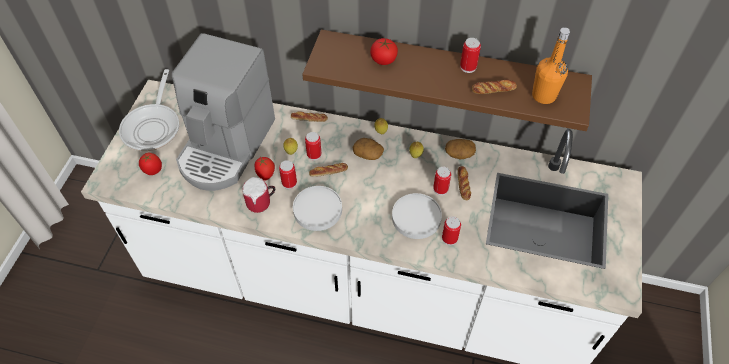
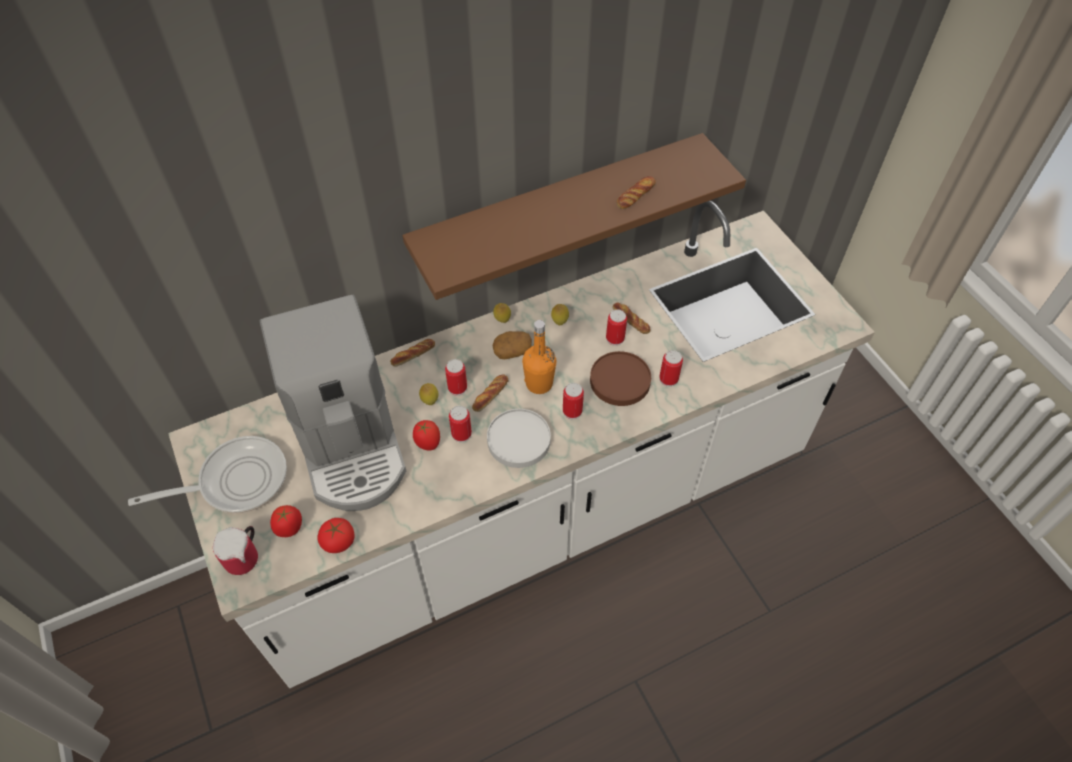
camera: 40 degrees left, 0 degrees up
frying pan [119,69,180,151] -> frying pan turned 75 degrees counterclockwise [128,436,287,513]
mug [242,177,275,213] -> mug moved to [213,526,258,575]
tomato [370,38,398,65] -> tomato moved to [317,518,355,553]
white plate [392,193,442,239] -> brown plate [590,351,651,406]
potato [445,139,476,159] -> none
can [460,38,481,73] -> can moved to [563,383,584,419]
orange bottle [532,27,570,104] -> orange bottle moved to [522,320,557,394]

